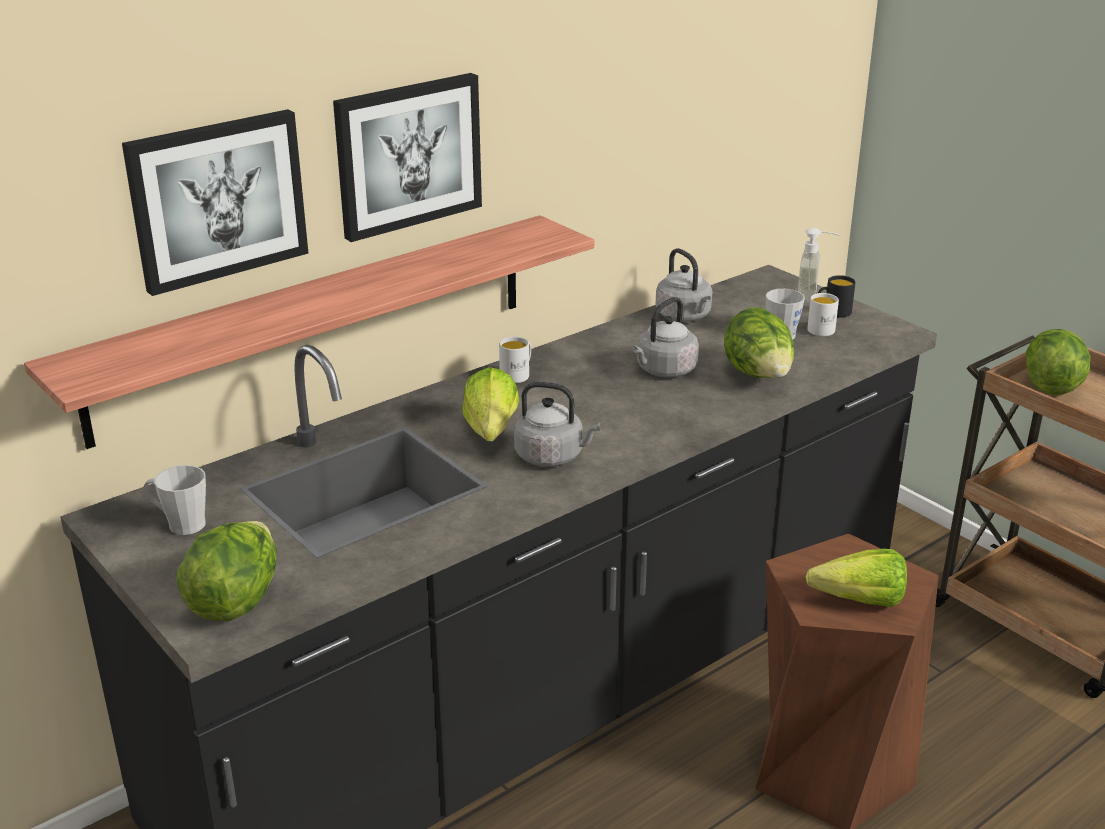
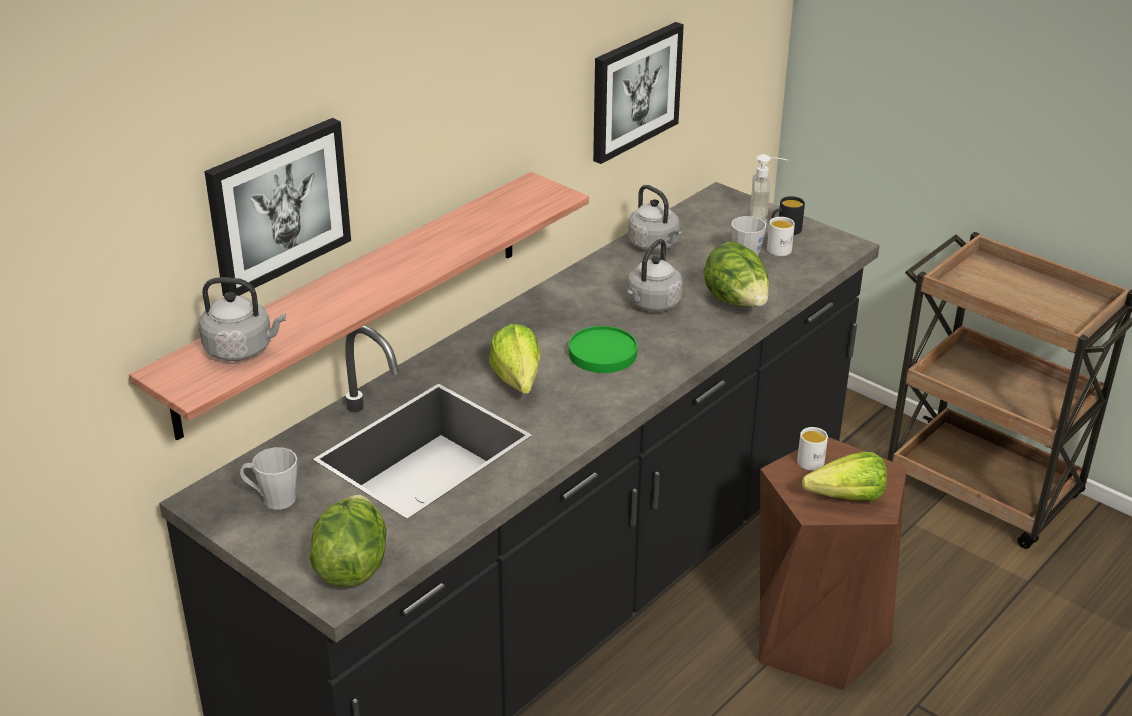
camera: 10 degrees left, 5 degrees up
picture [333,73,482,242] -> picture moved to [593,22,684,164]
white mug [499,337,531,383] -> white mug moved to [797,427,828,471]
grey kettle [514,382,600,467] -> grey kettle moved to [199,277,286,361]
lettuce [1026,329,1091,395] -> none
none -> green plate [569,326,637,373]

